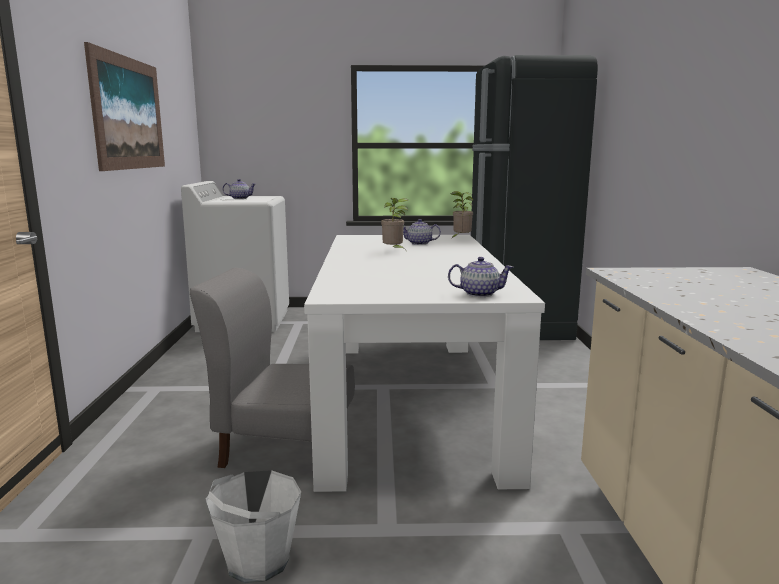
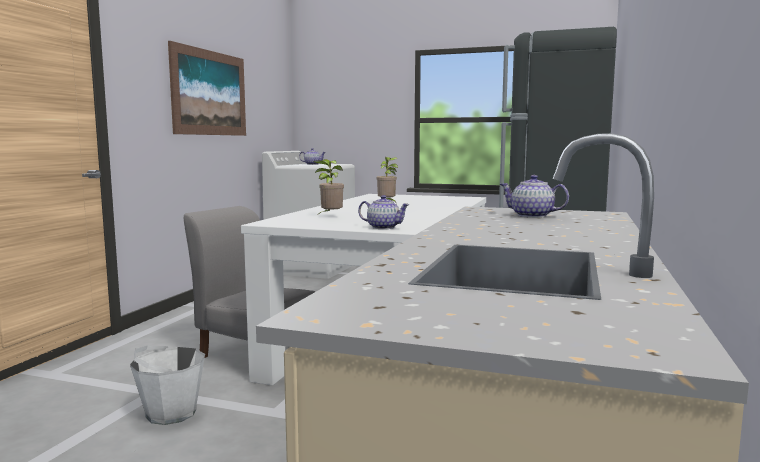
camera: 20 degrees right, 5 degrees down
teapot [403,219,441,245] -> teapot moved to [500,175,569,218]
potted plant [451,191,473,239] -> potted plant moved to [314,159,344,214]

